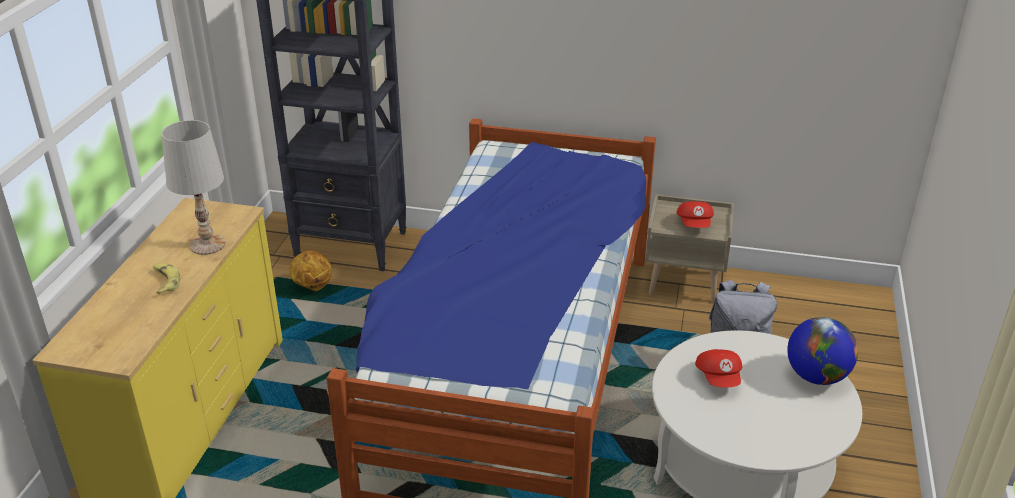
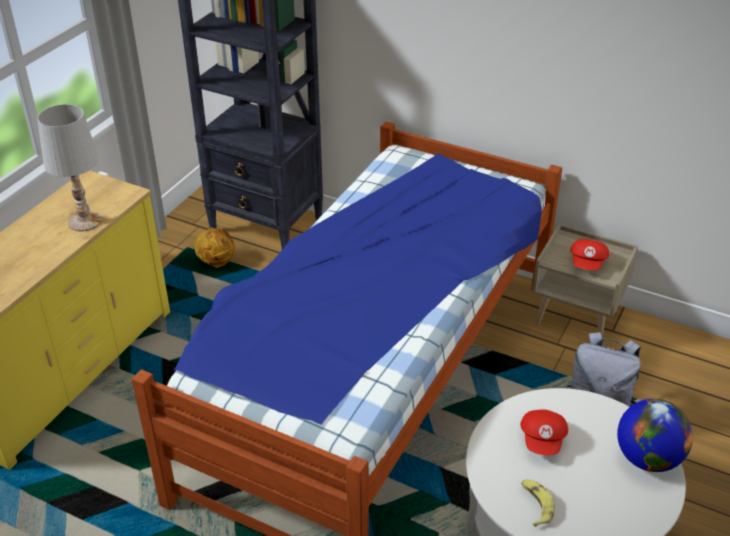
camera: 15 degrees right, 5 degrees up
banana [153,263,180,294] -> banana moved to [521,480,555,527]

